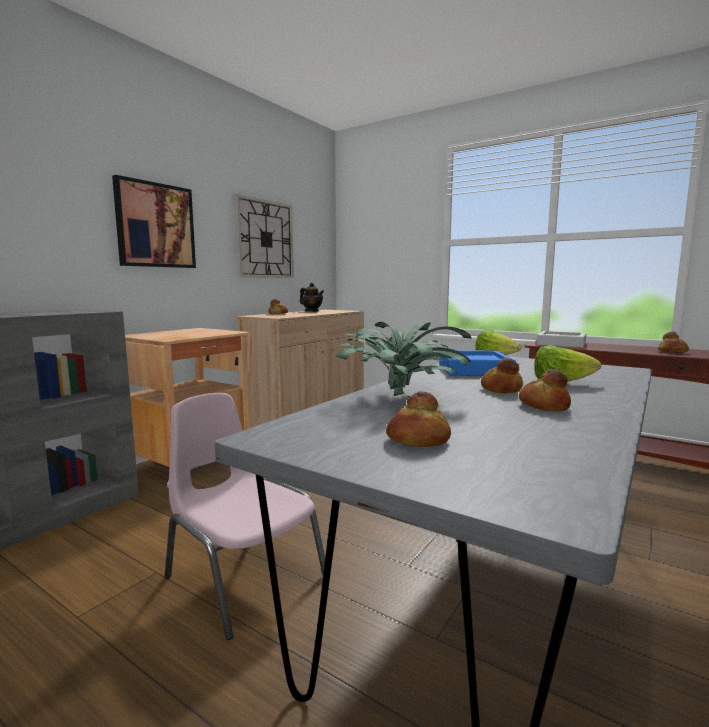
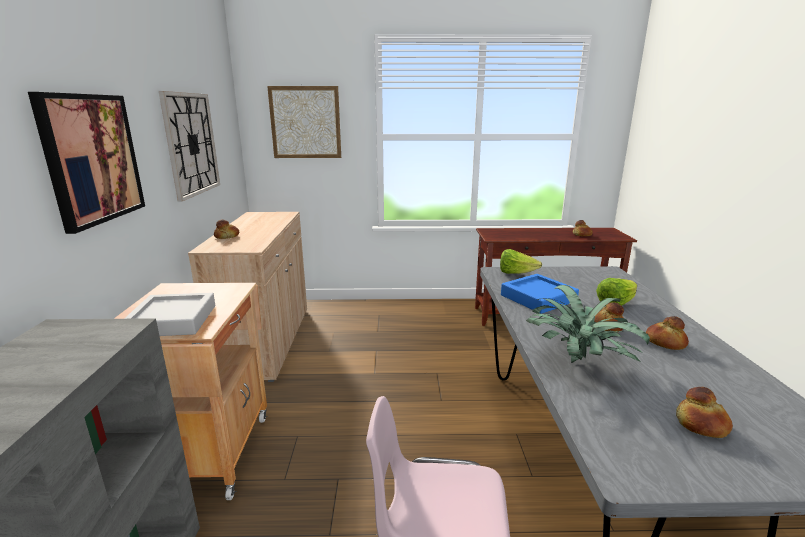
camera: 35 degrees left, 10 degrees up
teapot [300,282,324,312] -> none
grey tray [536,331,586,348] -> grey tray moved to [124,293,215,336]
none -> picture [267,86,341,158]

